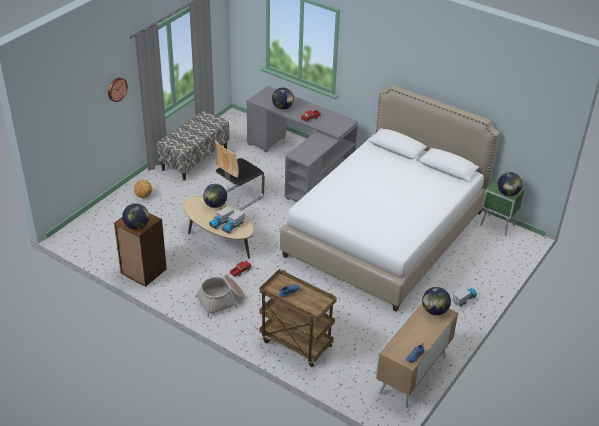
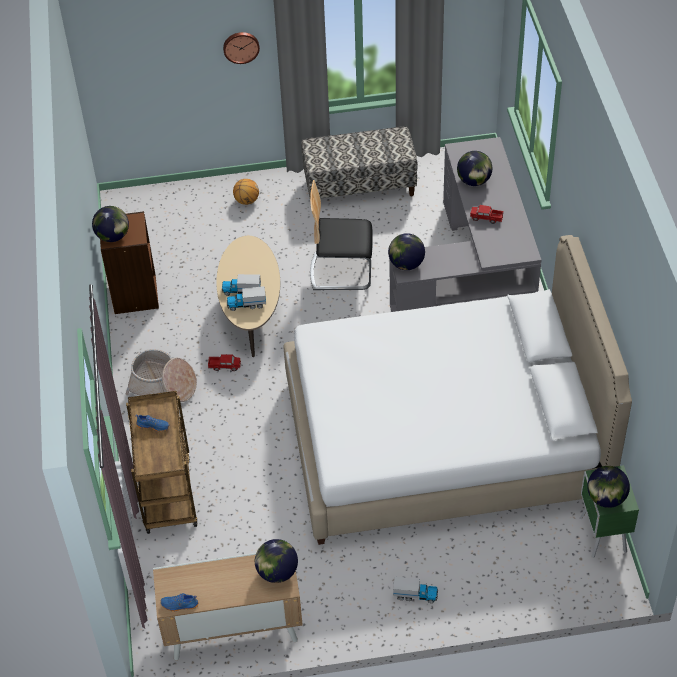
camera: 50 degrees right, 10 degrees up
globe [203,184,227,208] -> globe moved to [388,233,425,270]

